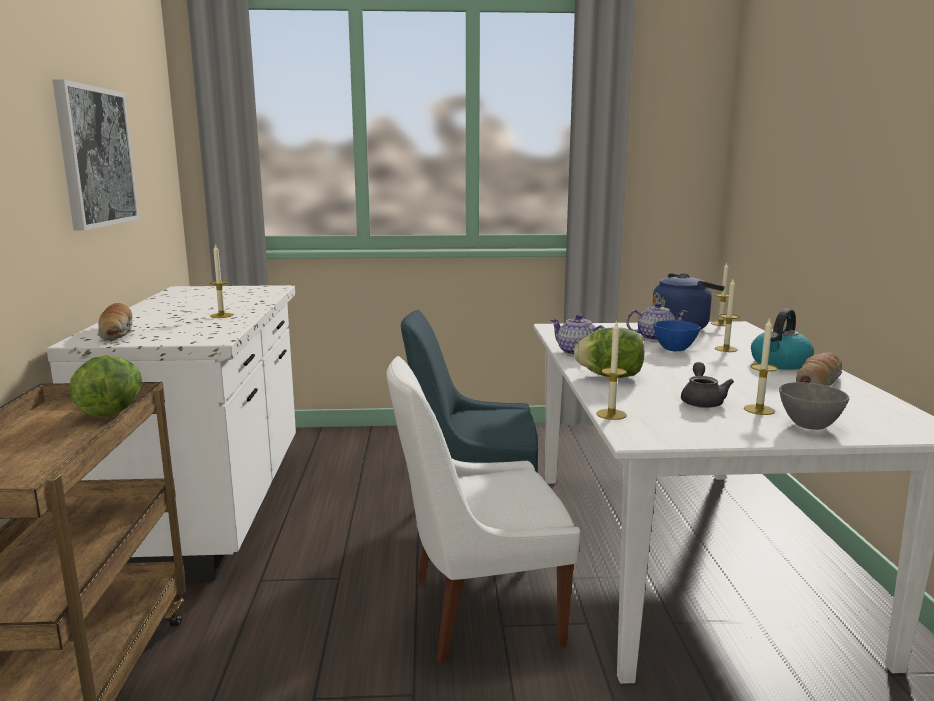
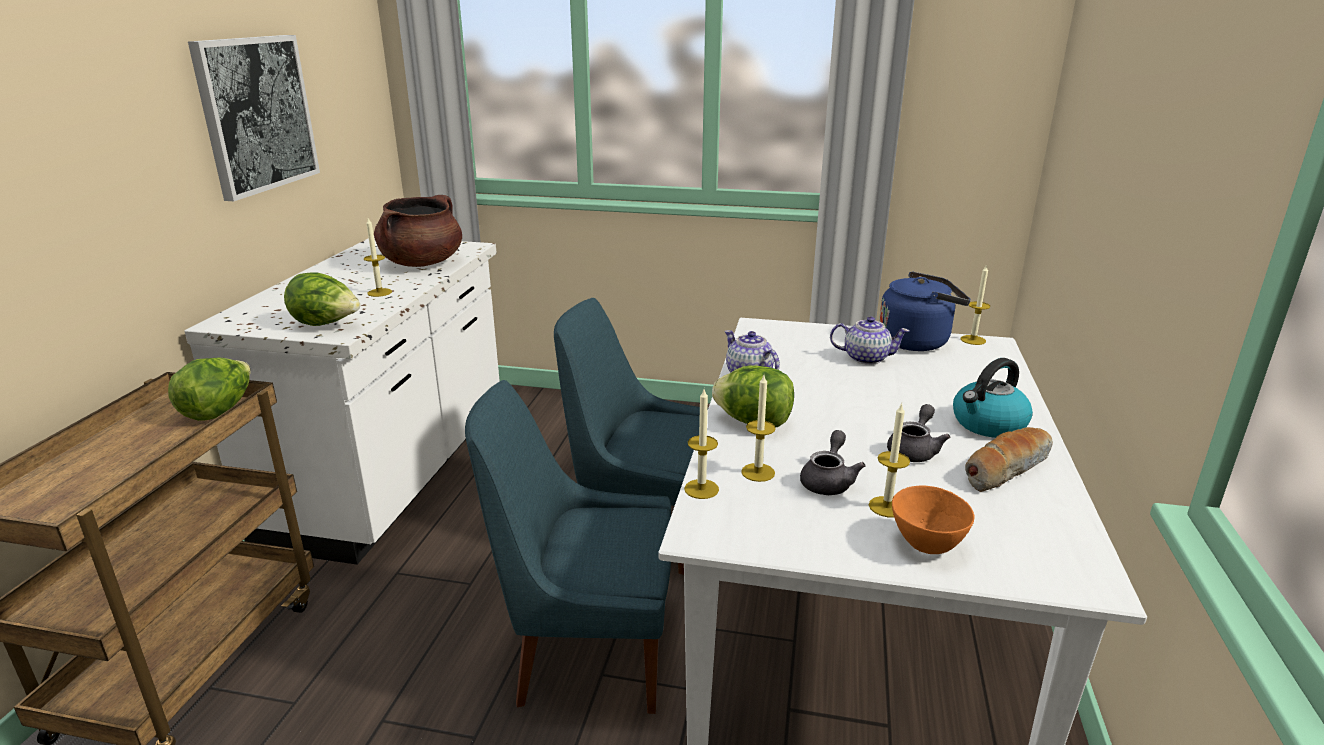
camera: 15 degrees right, 10 degrees up
bread [98,303,133,340] -> none
white chair [386,356,580,664] -> blue chair [465,380,671,714]
blue bowl [653,320,701,351] -> none
candle [715,279,739,352] -> candle moved to [741,375,776,482]
grey bowl [779,382,850,430] -> orange bowl [892,486,975,554]
none -> lettuce [284,273,360,326]
none -> brown cooking pot [374,195,462,267]
none -> grey teapot [887,404,951,462]

